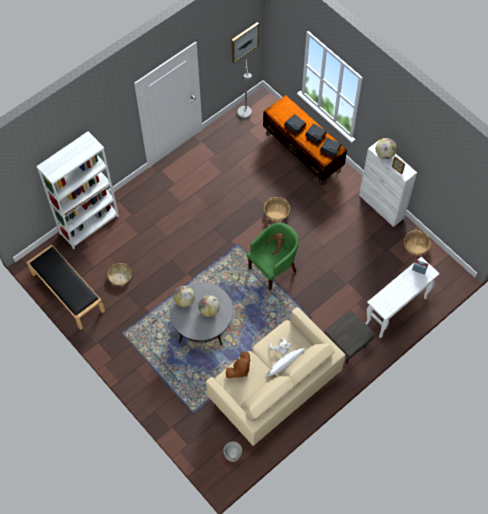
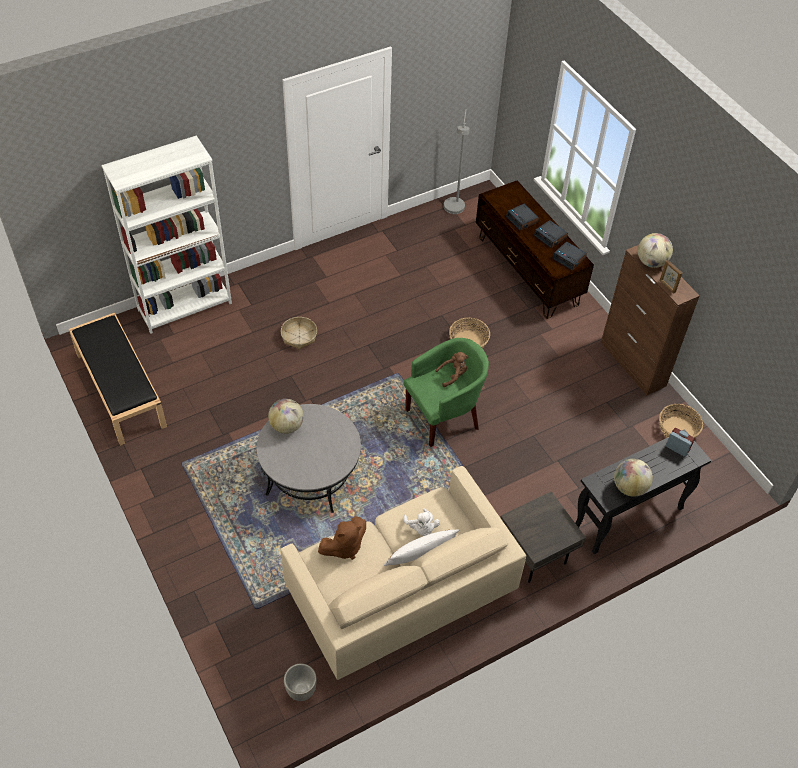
camera: 10 degrees right, 10 degrees down
basket [108,263,132,286] -> basket moved to [281,317,317,350]
globe [198,295,220,317] -> globe moved to [614,459,653,497]
picture [232,22,259,63] -> none
white cabinet [359,140,417,227] -> brown cabinet [601,245,699,395]
white console table [365,257,440,338] -> black console table [575,429,711,554]

